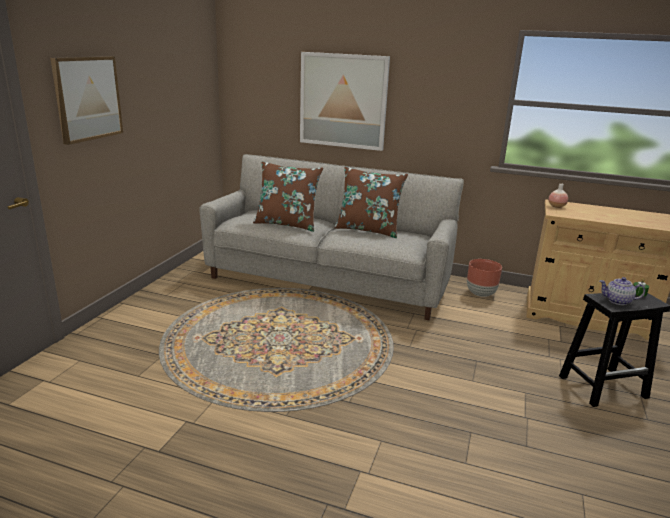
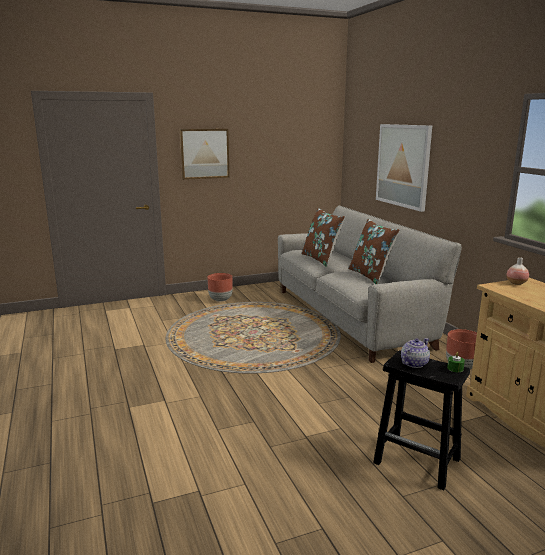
camera: 50 degrees right, 5 degrees down
teapot [599,277,645,305] -> teapot turned 75 degrees clockwise [401,338,430,368]
none -> brown planter [207,273,233,302]

